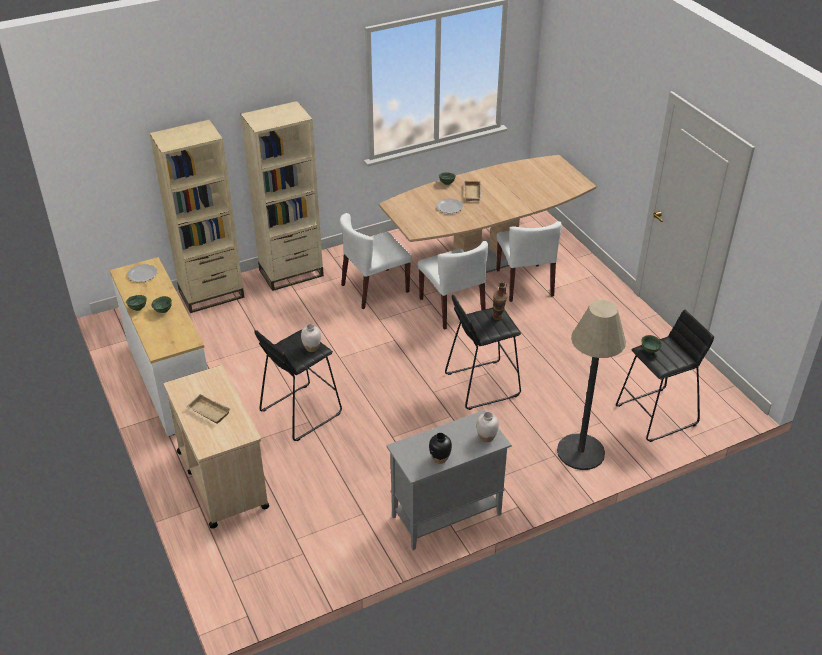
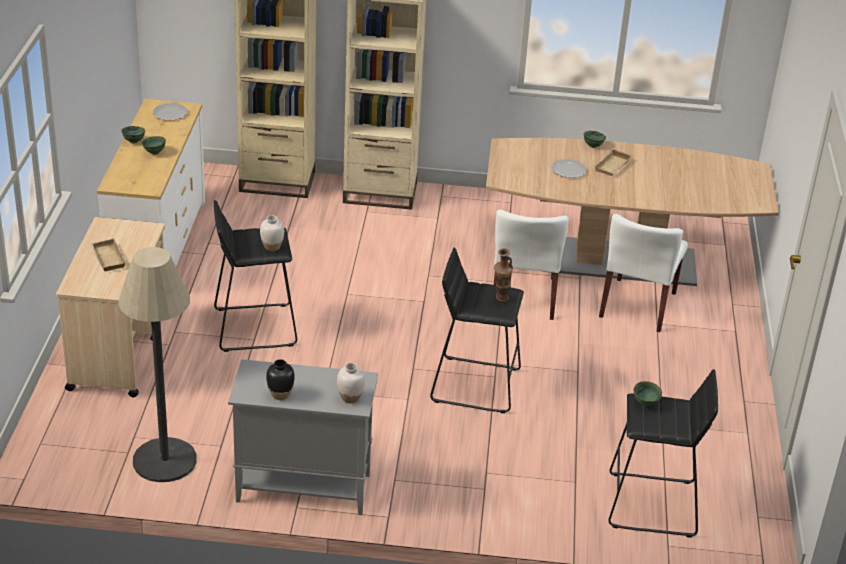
camera: 30 degrees right, 5 degrees down
white chair [340,213,412,309] -> none
floor lamp [557,300,626,470] -> floor lamp moved to [118,247,197,482]

